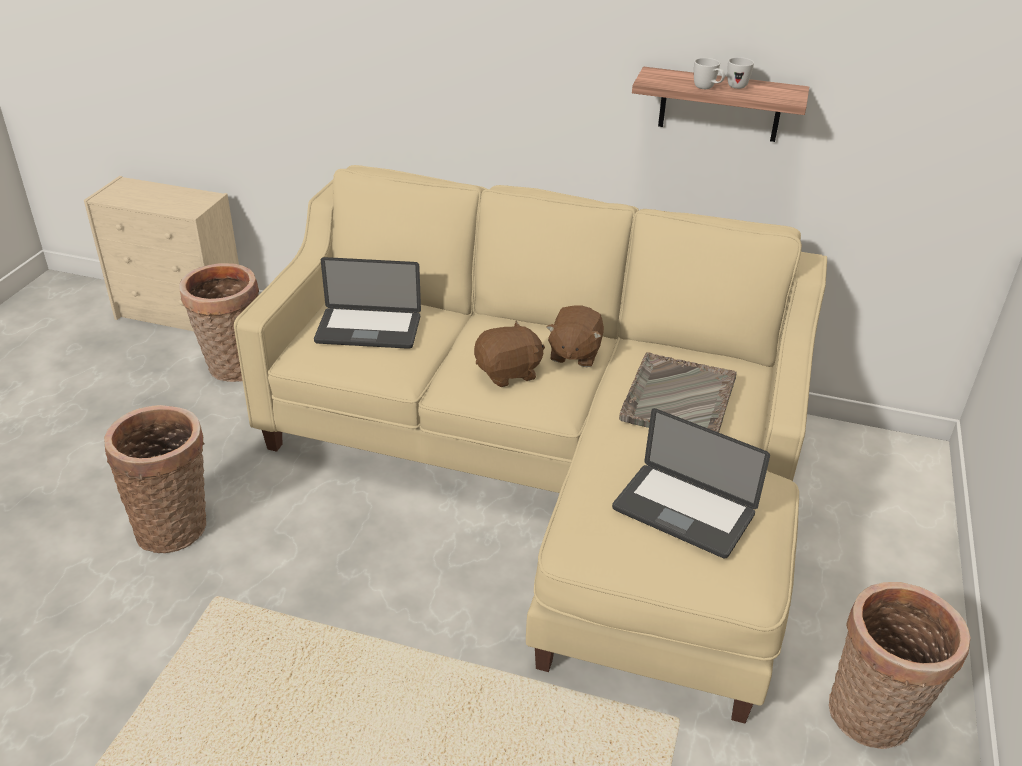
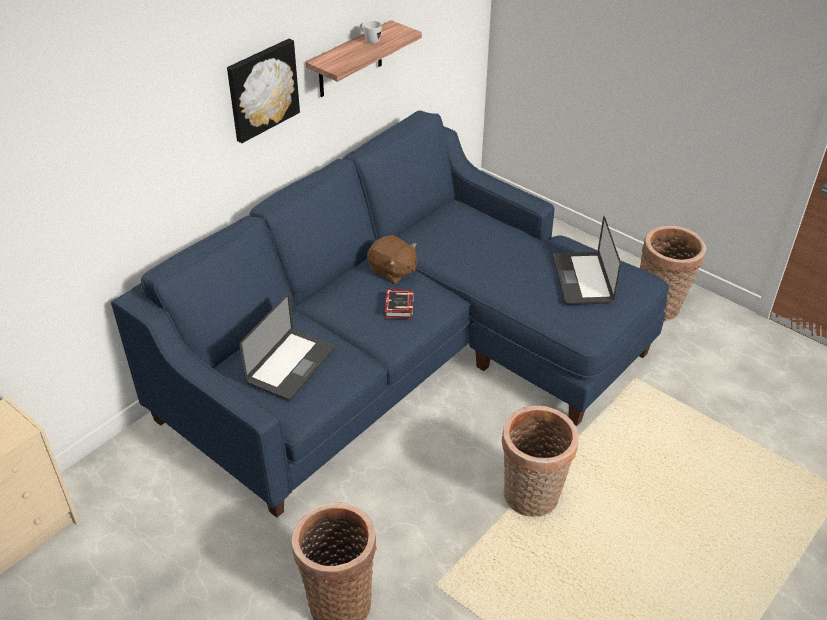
camera: 65 degrees left, 5 degrees up
basket [179,263,259,382] -> basket moved to [502,406,579,517]
beige sofa [234,165,827,724] -> blue sofa [111,110,669,518]
brown plush toy [474,321,545,387] -> book [384,289,414,319]
laptop [612,408,770,558] -> laptop turned 120 degrees clockwise [553,216,621,305]
grey tray [619,352,737,433] -> none
white mug [694,58,725,89] -> none
none -> picture [227,39,300,143]

